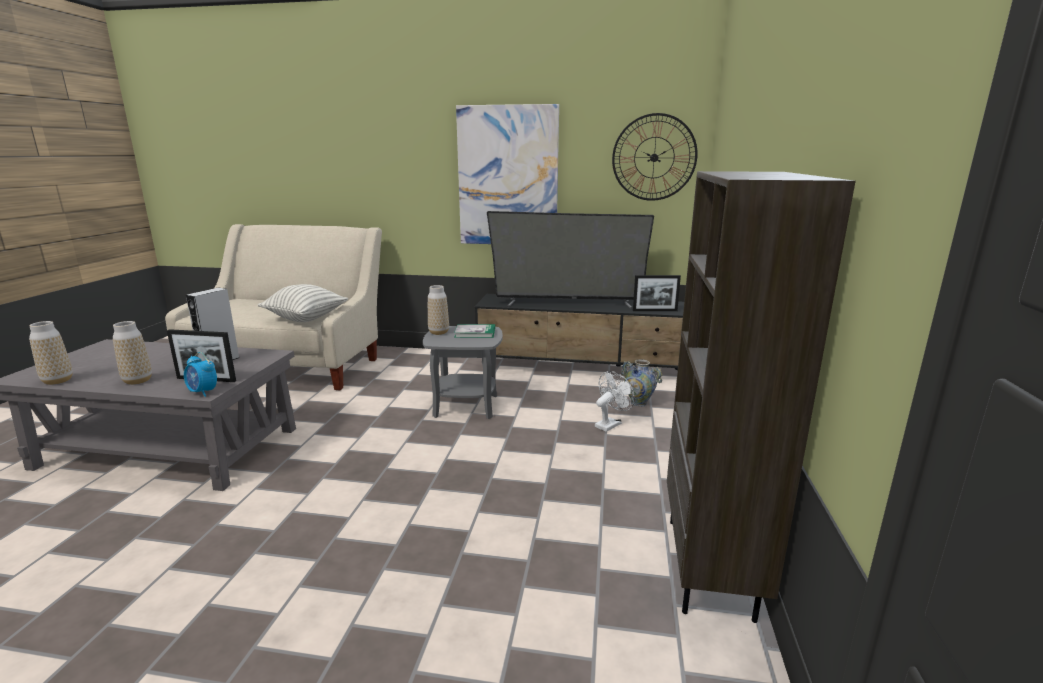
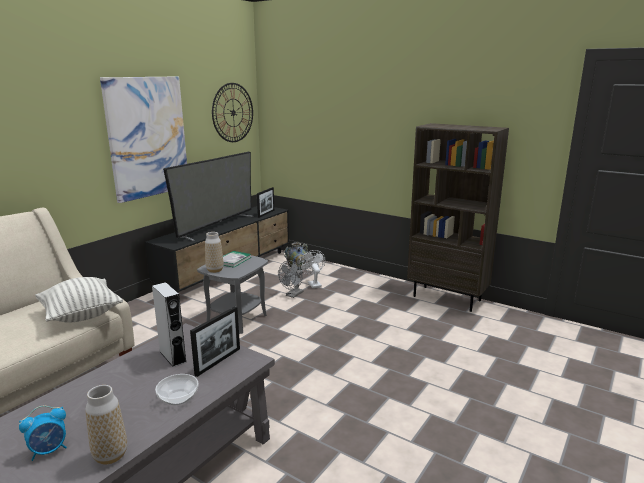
camera: 65 degrees left, 0 degrees up
vase [113,321,152,385] -> bowl [155,374,198,405]
alarm clock [184,352,217,397] -> alarm clock moved to [19,406,67,461]
none -> grey fan [278,260,303,298]

